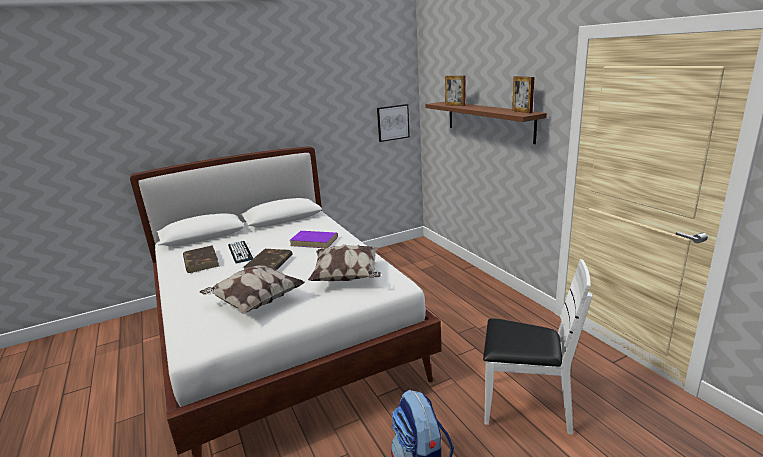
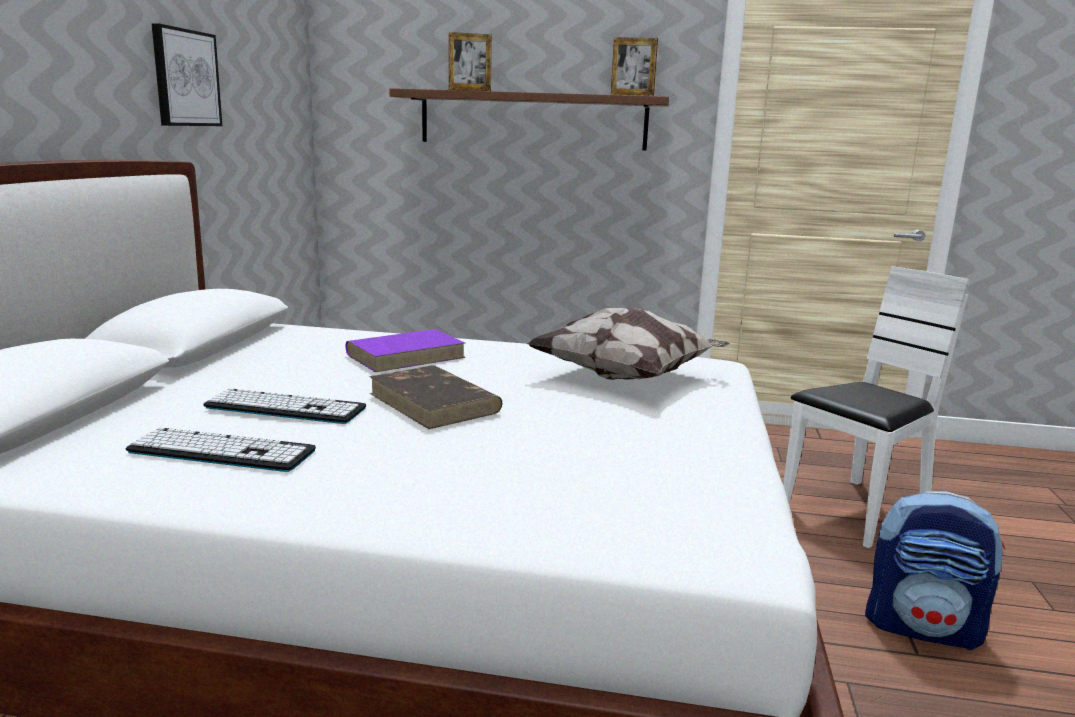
camera: 55 degrees left, 5 degrees down
brown book [183,245,219,273] -> keyboard [126,427,316,472]
pillow [200,264,305,314] -> none
picture [377,104,410,142] -> picture moved to [151,23,222,126]

